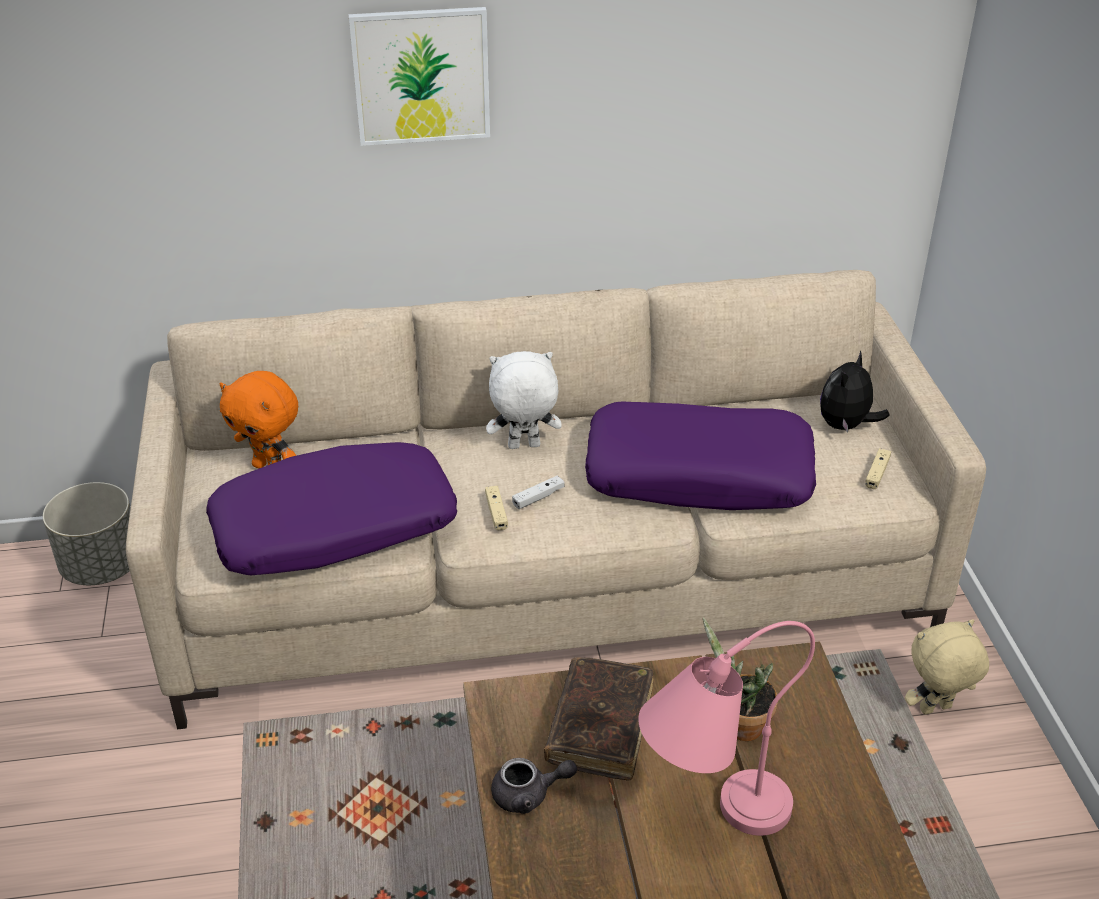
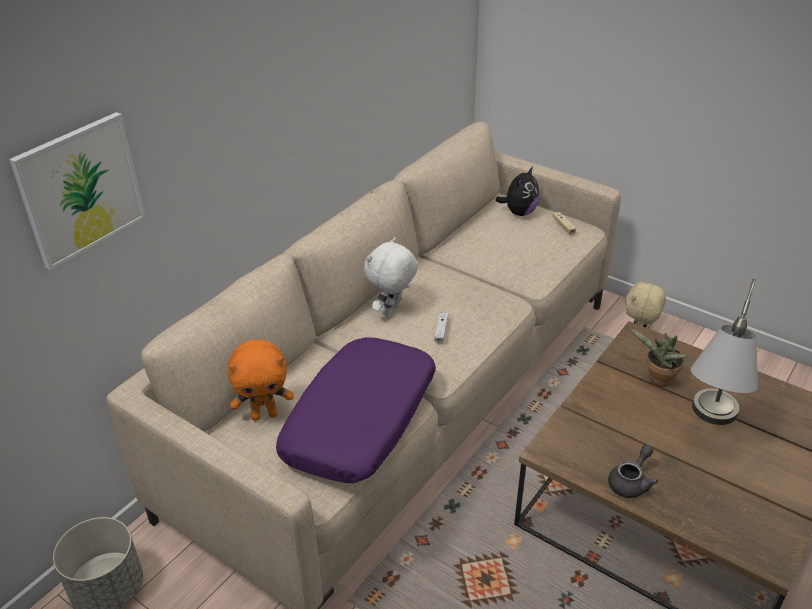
camera: 45 degrees left, 0 degrees up
picture [349,7,490,146] -> picture moved to [9,112,145,270]
beige game controller [485,486,508,530] -> none
brown book [544,657,654,781] -> none
purple pillow [585,401,816,510] -> none
pink table lamp [638,621,815,836] -> grey table lamp [691,279,758,425]
plush toy [820,350,890,433] -> plush toy turned 135 degrees counterclockwise [496,166,540,216]

